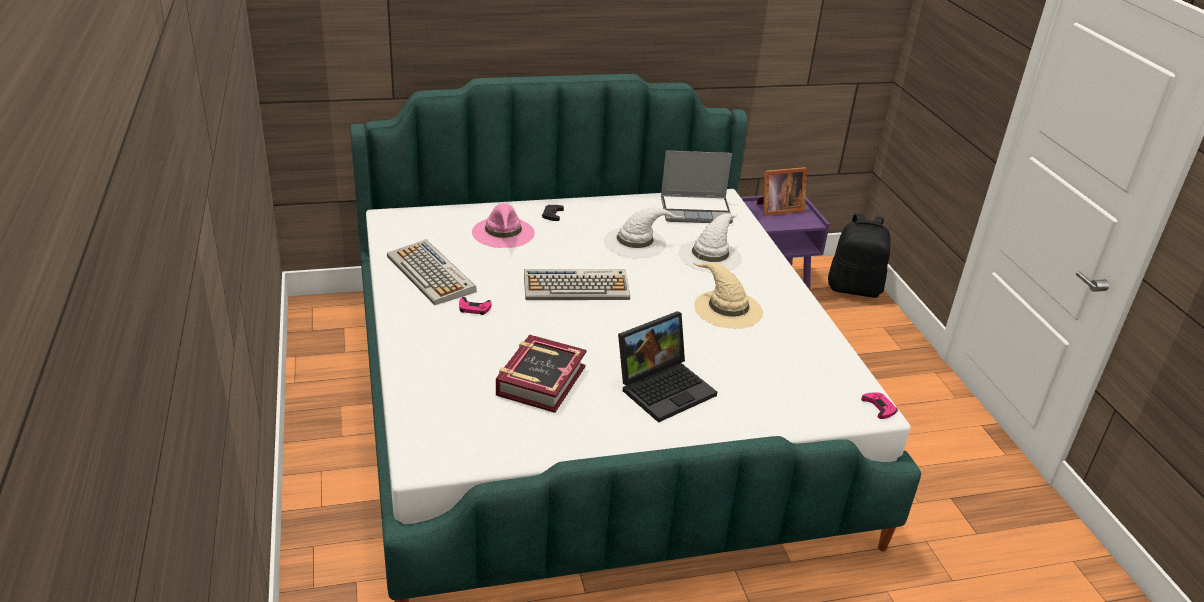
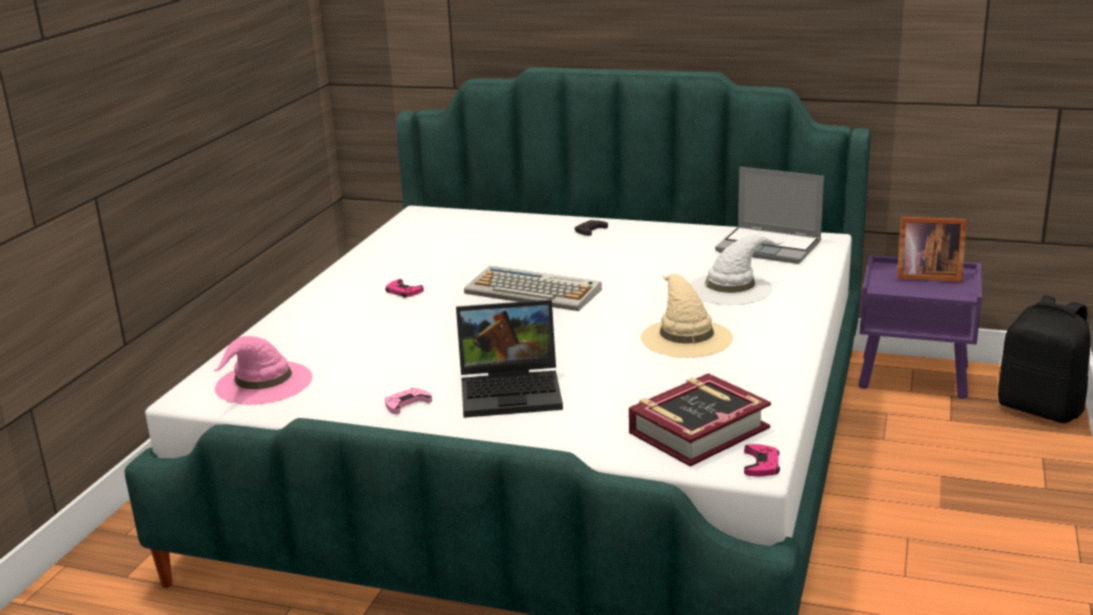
camera: 35 degrees right, 10 degrees down
keyboard [387,240,477,305] -> none
pink hat [472,203,535,248] -> pink hat moved to [214,336,312,405]
book [496,335,587,413] -> book moved to [629,373,771,467]
white hat [604,207,682,258] -> none
none -> pink game controller [385,388,432,414]

